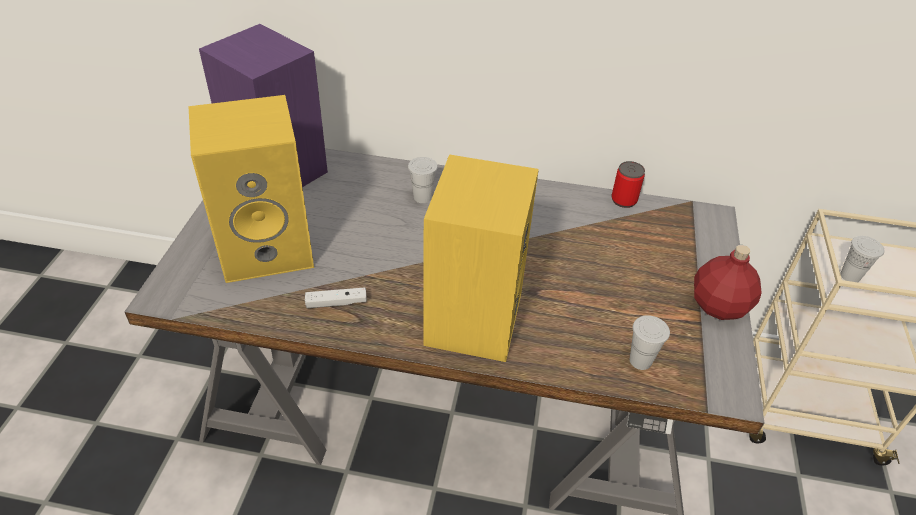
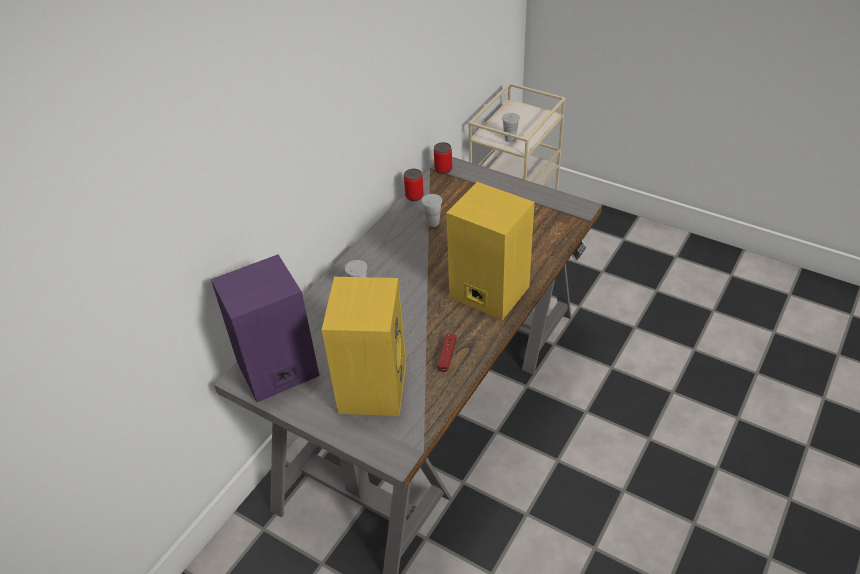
camera: 65 degrees left, 0 degrees up
white game controller [305,287,367,308] -> red game controller [438,334,457,372]
white cup [630,315,670,370] -> white cup moved to [421,194,442,227]
red bottle [694,245,762,320] -> none
none -> can [434,142,452,174]

